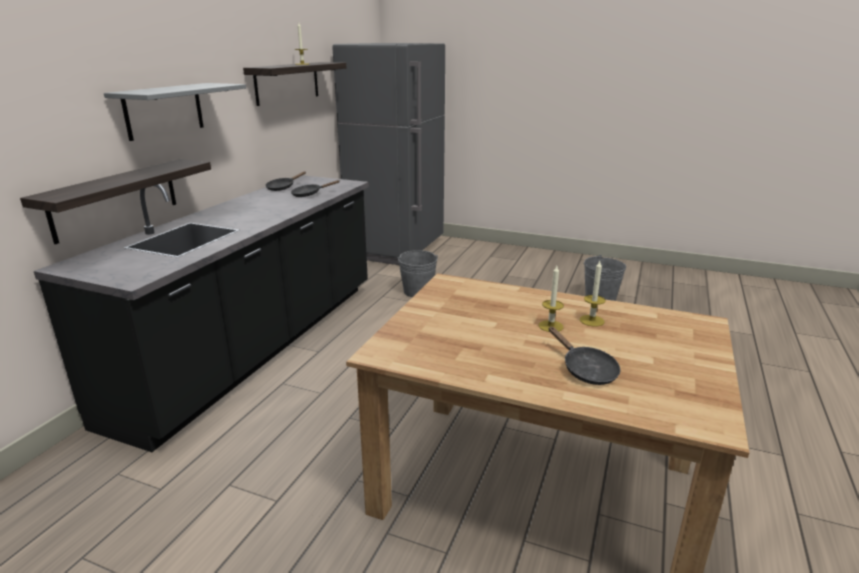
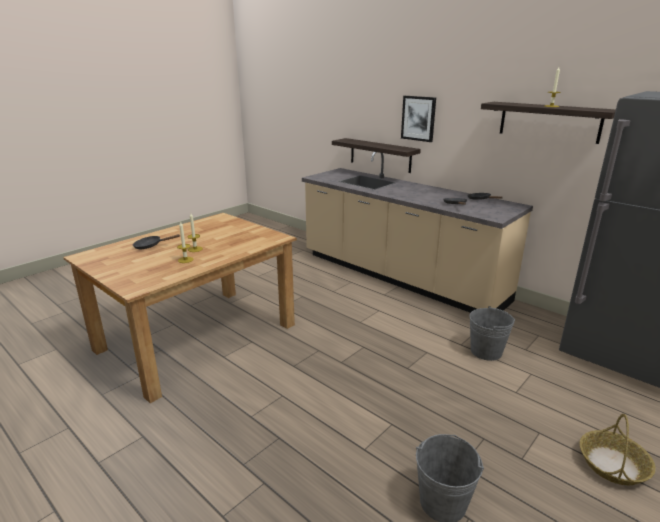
camera: 110 degrees right, 0 degrees up
black counter [34,175,369,452] -> beige counter [302,152,533,313]
grey shelf [104,83,246,141] -> picture [401,96,436,142]
none -> basket [580,414,656,485]

